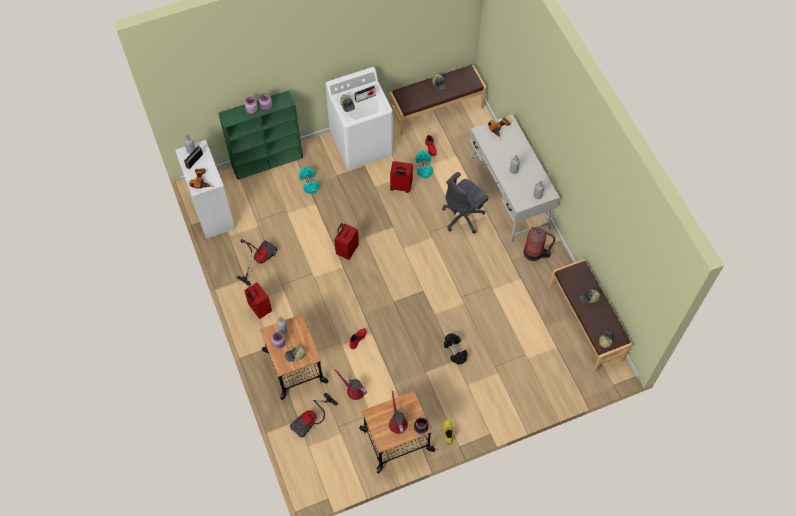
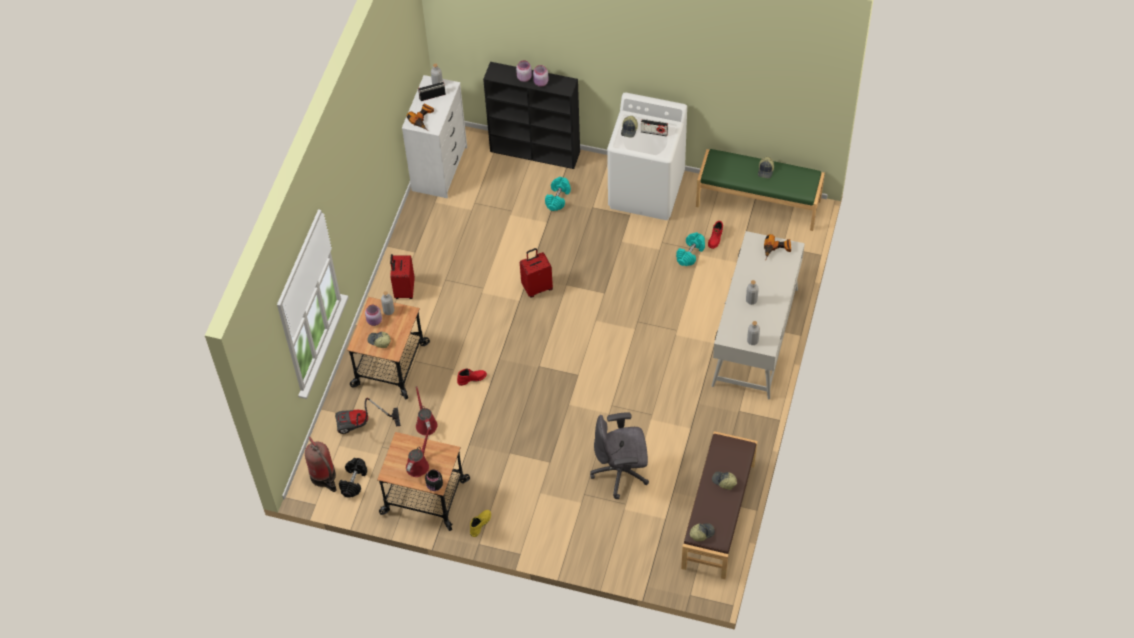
camera: 40 degrees right, 5 degrees down
green bookcase [218,90,303,180] -> black bookcase [483,62,580,169]
vacuum cleaner [236,239,278,286] -> none
brown bench [390,65,486,136] -> green bench [696,149,825,231]
red suitcase [390,161,413,193] -> none
grey office chair [442,172,488,234] -> grey office chair moved to [590,412,649,499]
black dumbbell [444,333,467,364] -> black dumbbell moved to [339,458,367,498]
fire extinguisher [524,226,556,261] -> fire extinguisher moved to [305,437,336,492]

